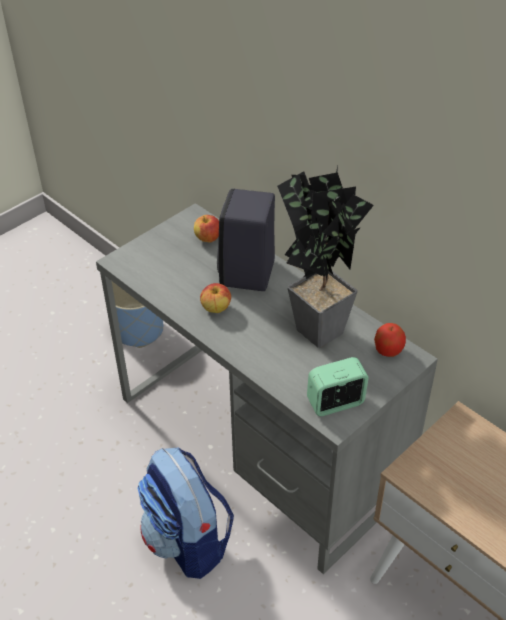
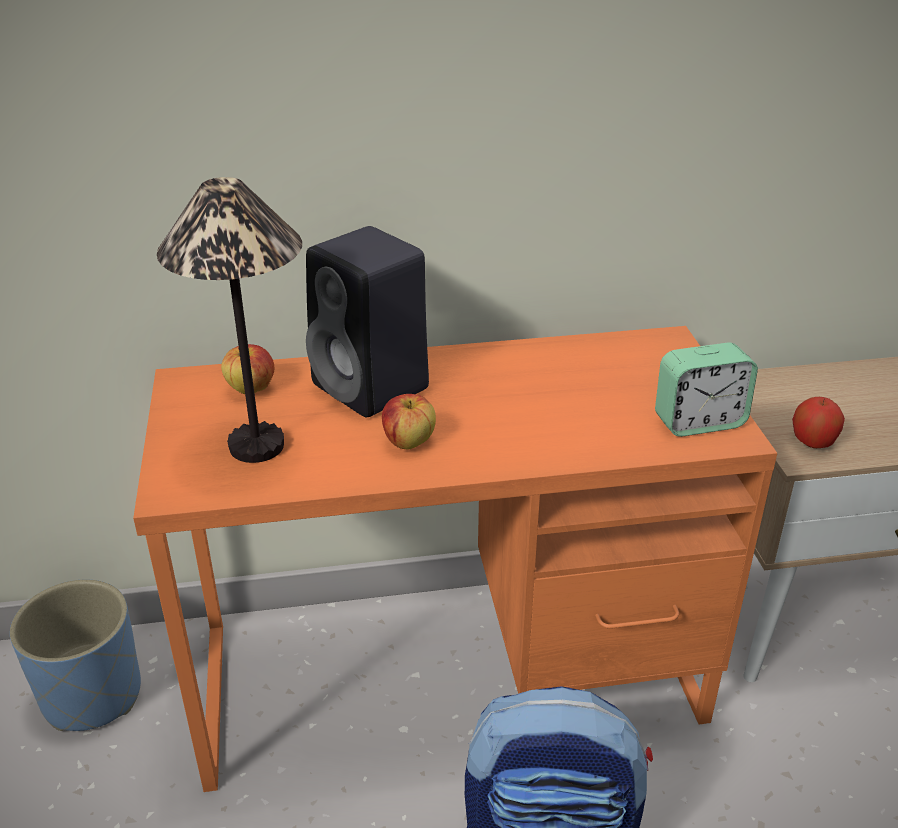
camera: 55 degrees left, 10 degrees down
grey desk [96,203,438,574] -> orange desk [133,326,777,792]
potted plant [277,166,374,348] -> none
alarm clock [307,357,369,416] -> alarm clock turned 120 degrees counterclockwise [655,342,758,437]
apple [374,323,406,357] -> apple moved to [792,397,845,448]
none -> table lamp [157,177,302,463]

